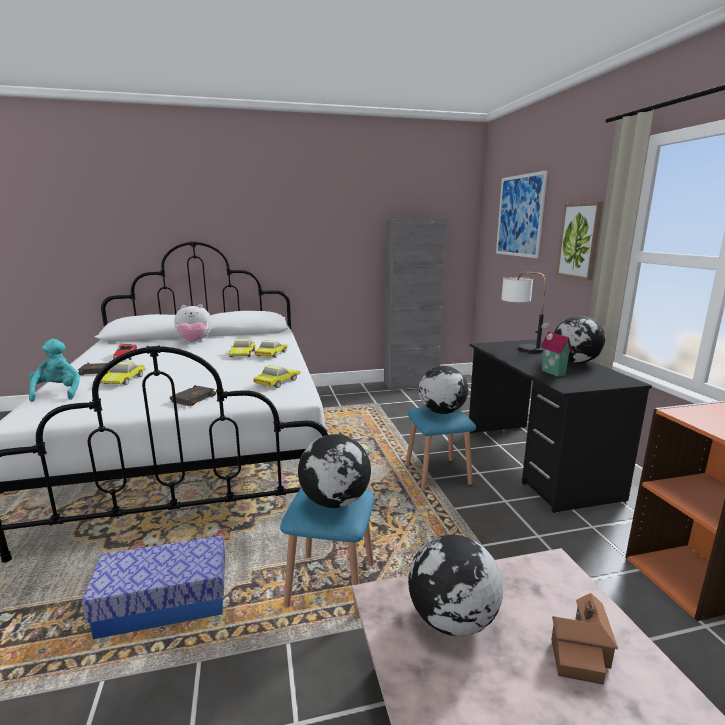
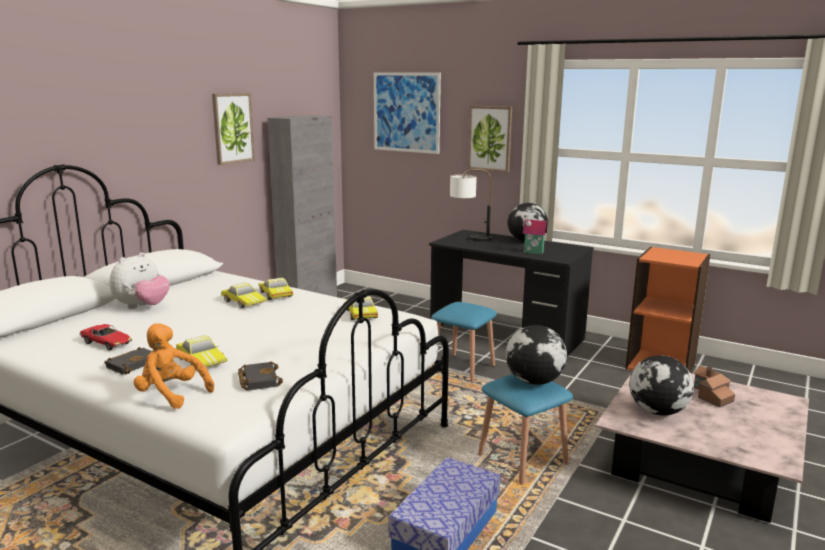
camera: 45 degrees left, 0 degrees up
turquoise plush toy [29,339,80,402] -> orange plush toy [134,323,214,409]
black book [169,385,217,406] -> black book moved to [238,361,283,391]
globe [418,366,468,414] -> none
none -> picture [212,93,255,165]

